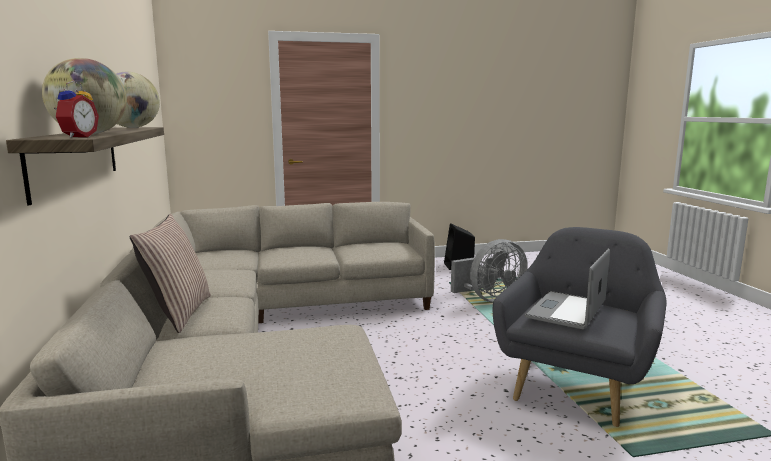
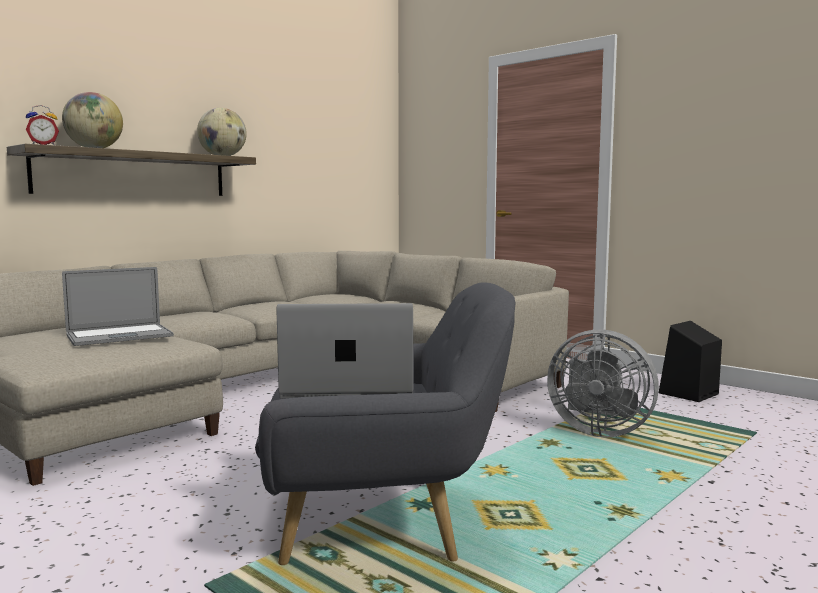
camera: 55 degrees right, 5 degrees down
pillow [130,214,211,333] -> none
none -> laptop [62,267,174,346]

